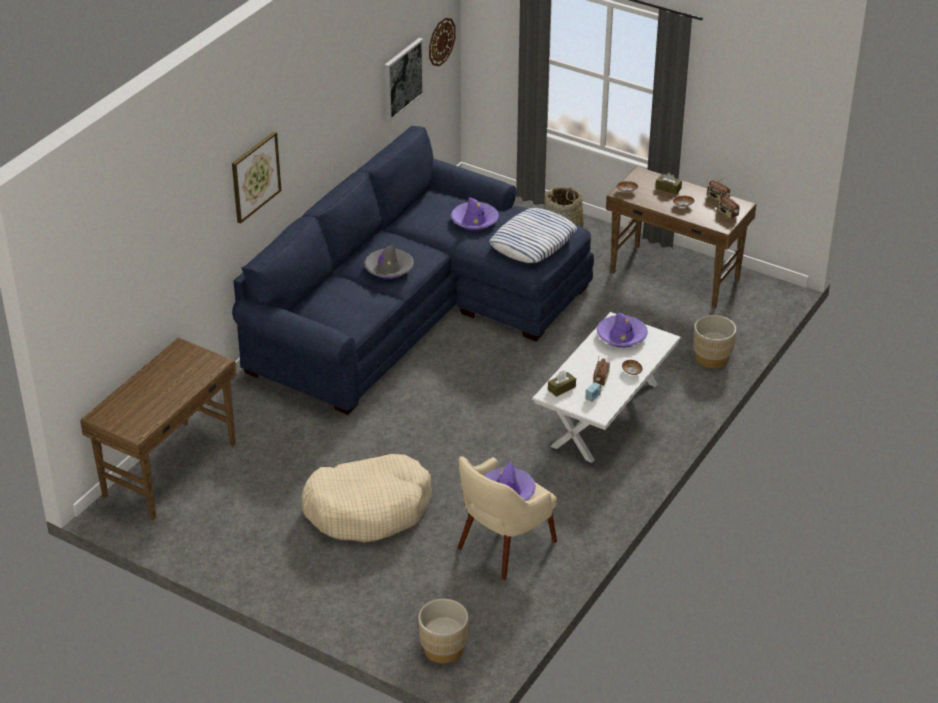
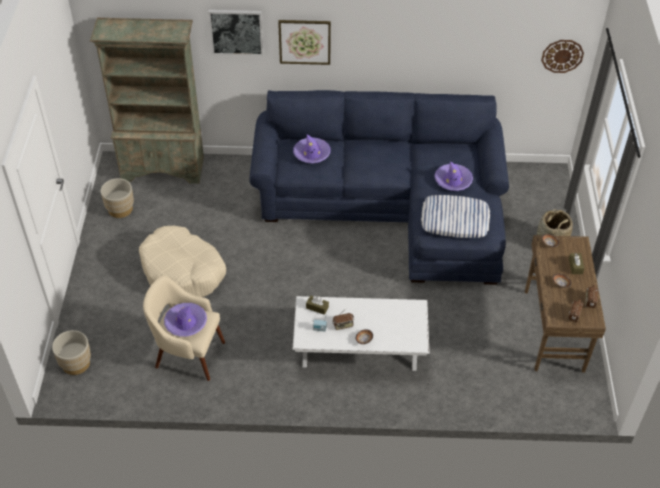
camera: 60 degrees right, 10 degrees up
brown console table [80,338,237,520] -> green bookcase [90,18,204,184]
grey hat [364,245,414,279] -> none
picture [385,38,424,121] -> picture moved to [208,10,264,56]
purple hat [597,312,648,348] -> purple hat moved to [293,134,331,163]
beige planter [693,315,736,368] -> beige planter moved to [101,178,134,218]

